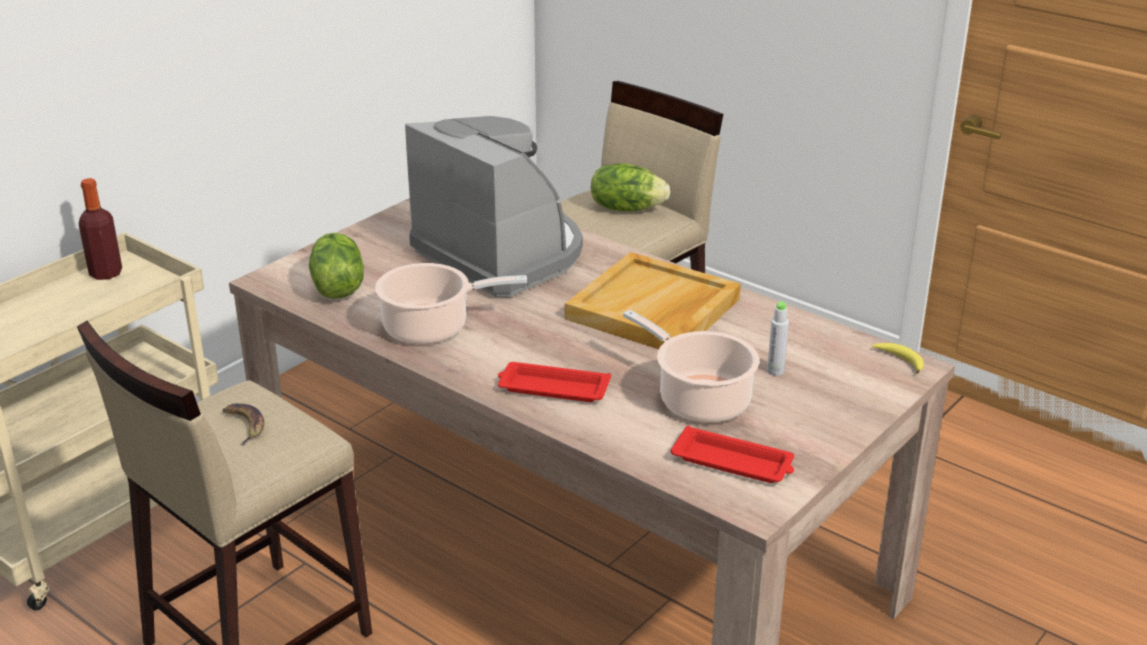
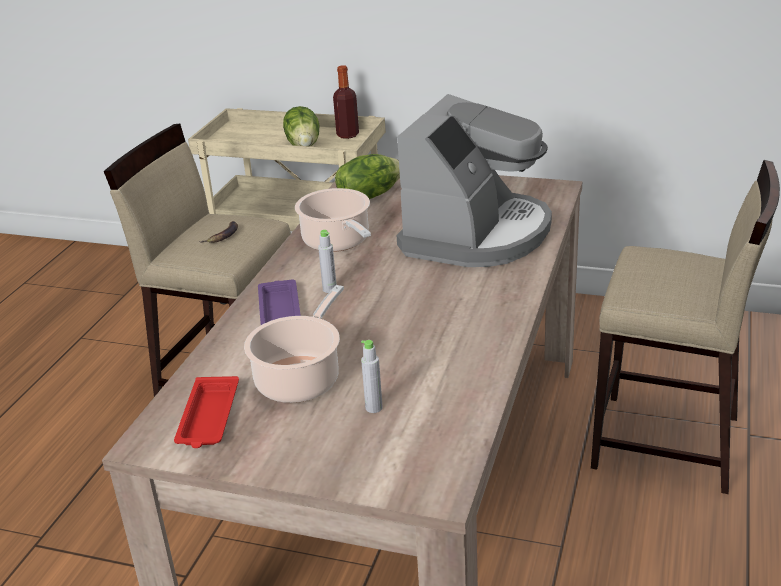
camera: 70 degrees right, 0 degrees up
red tray [498,362,611,402] -> purple tray [258,279,301,325]
beige tray [565,252,741,349] -> none
lettuce [591,163,671,211] -> lettuce moved to [283,106,319,147]
banana [872,343,924,374] -> none
none -> grey bottle [318,230,337,293]

